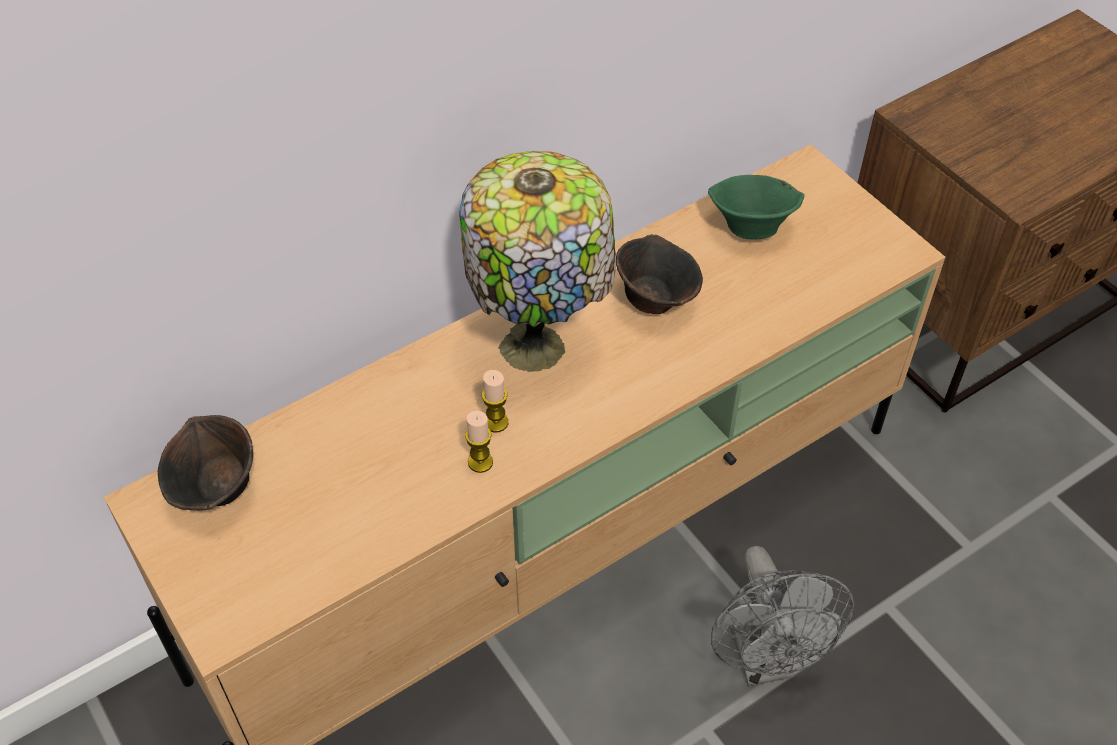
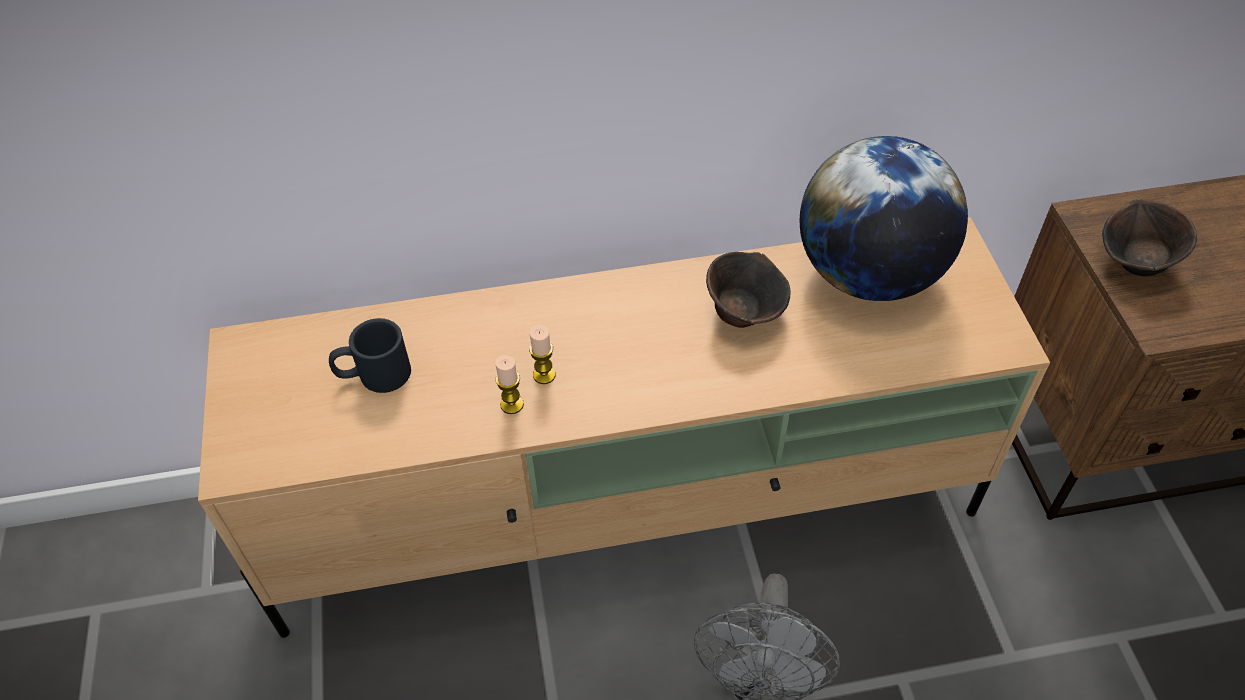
camera: 25 degrees right, 0 degrees up
brown bowl [158,415,253,511] -> brown bowl moved to [1102,199,1197,277]
table lamp [459,151,616,372] -> none
green bowl [708,175,804,239] -> globe [800,136,968,301]
none -> black mug [329,318,411,393]

